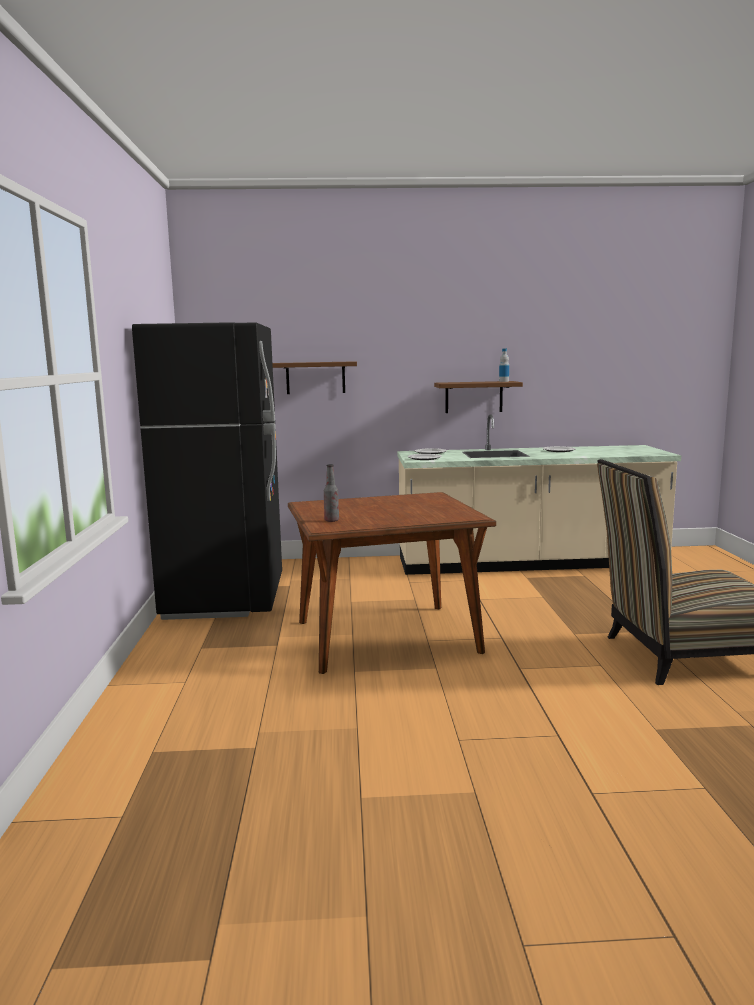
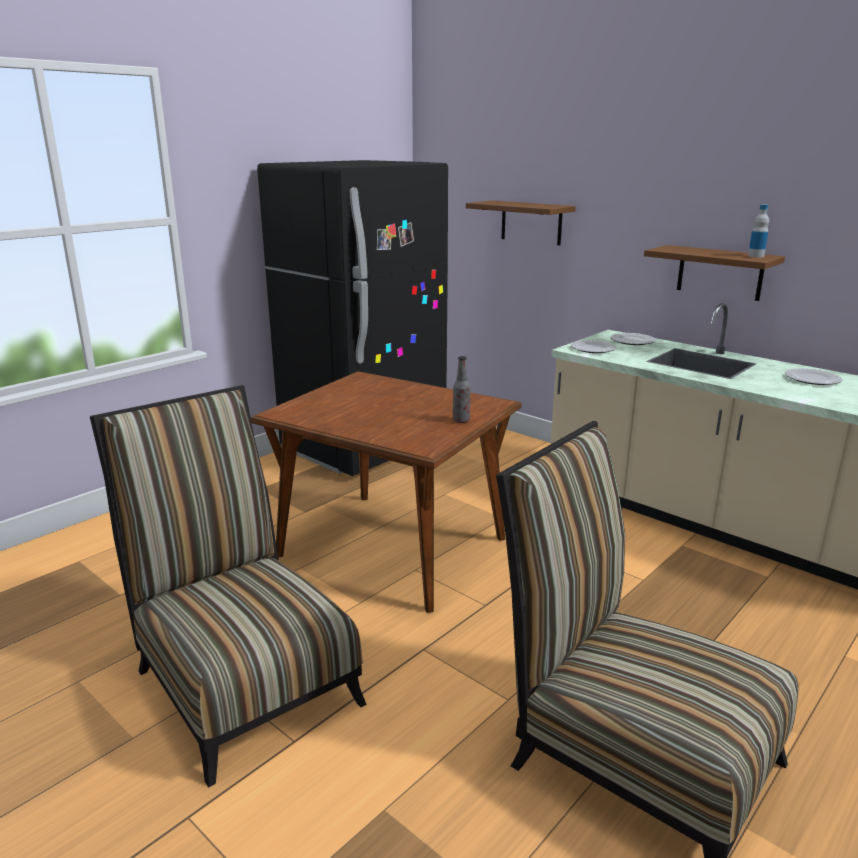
camera: 45 degrees right, 10 degrees up
bottle [324,464,339,522] -> bottle moved to [453,356,470,423]
none -> chair [90,385,366,787]

